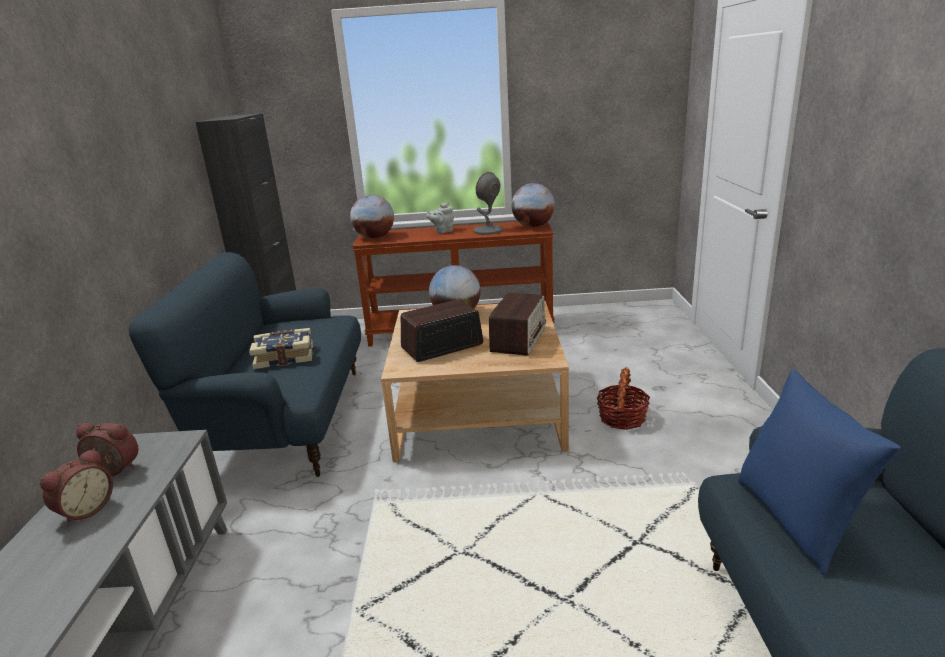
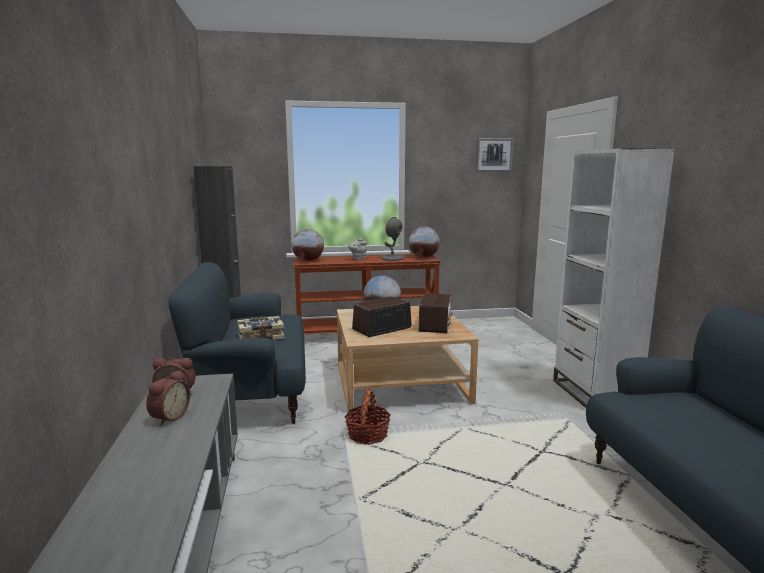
camera: 10 degrees left, 10 degrees down
basket [596,367,650,430] -> basket moved to [345,389,391,445]
blue pillow [738,370,901,575] -> none
none -> picture [476,138,513,171]
none -> white bookcase [553,148,675,408]

